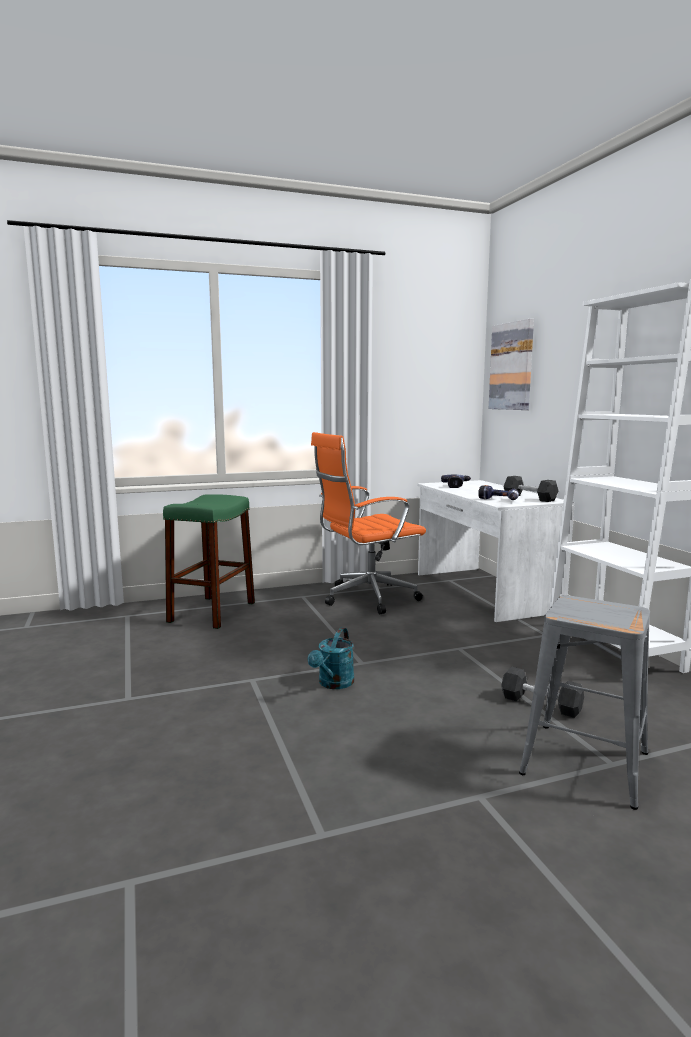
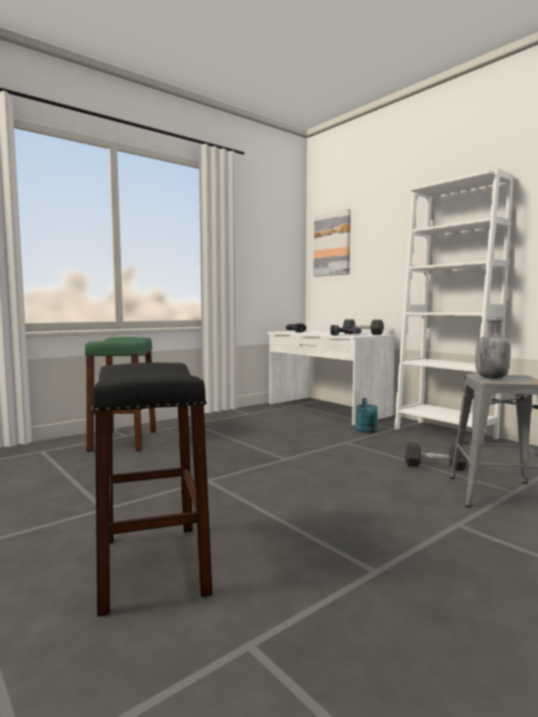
camera: 20 degrees left, 5 degrees down
turquoise watering can [308,628,354,689] -> turquoise watering can moved to [355,398,378,433]
orange office chair [311,432,426,614] -> none
none -> black stool [91,362,212,616]
none -> grey bottle [475,319,511,379]

